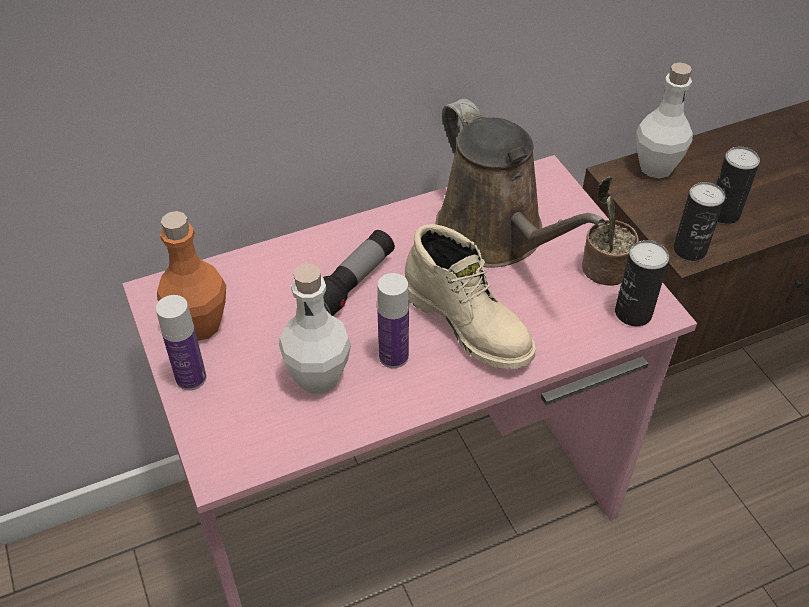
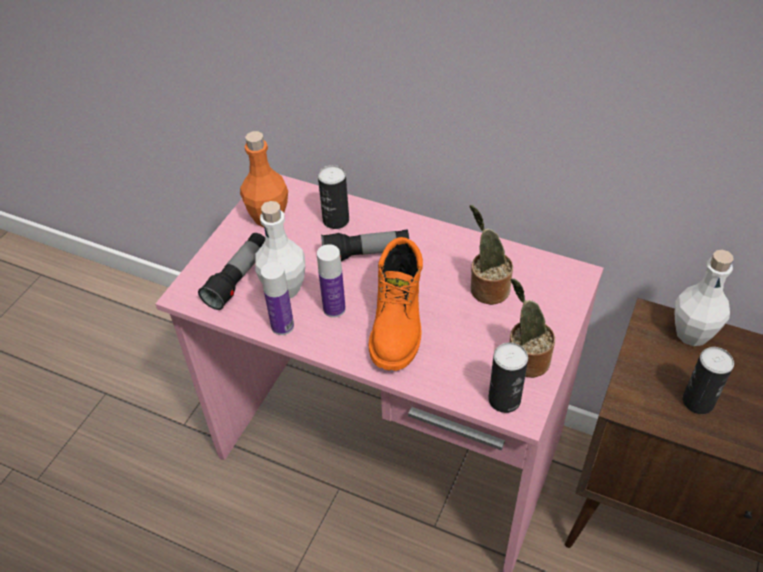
camera: 50 degrees right, 0 degrees up
bottle [156,295,206,391] -> bottle moved to [261,262,294,335]
beige boot [404,224,535,369] -> orange boot [369,237,423,371]
brown watering can [435,99,605,268] -> potted plant [469,205,513,305]
can [673,182,725,261] -> can moved to [318,165,349,229]
none -> flashlight [198,233,265,310]

